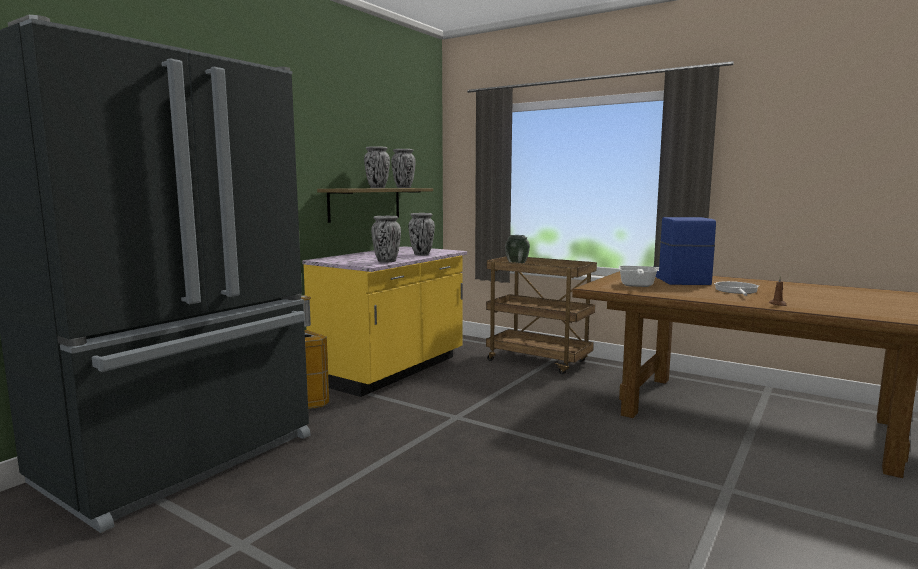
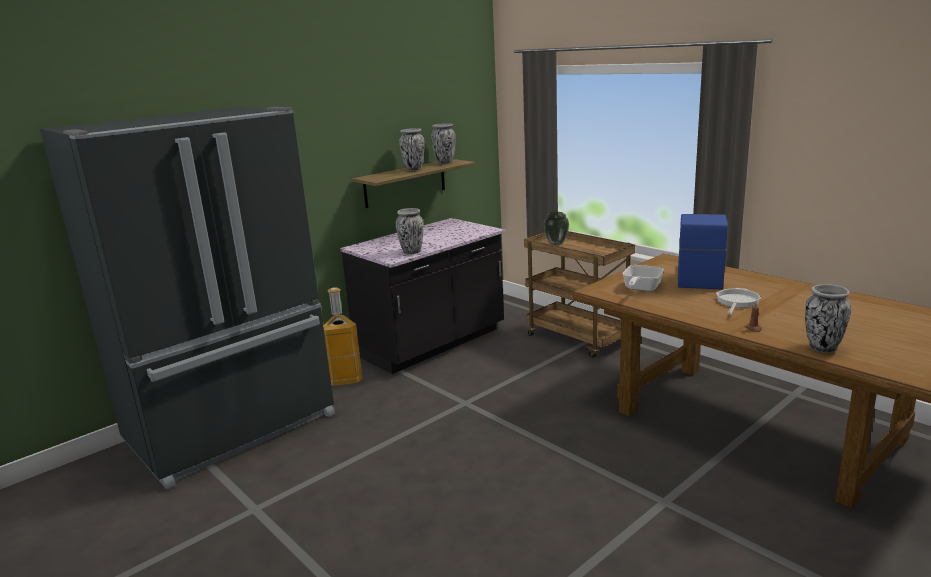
camera: 15 degrees right, 10 degrees up
yellow counter [302,246,467,397] -> black counter [340,218,505,374]
vase [408,213,435,255] -> vase moved to [805,284,851,353]

